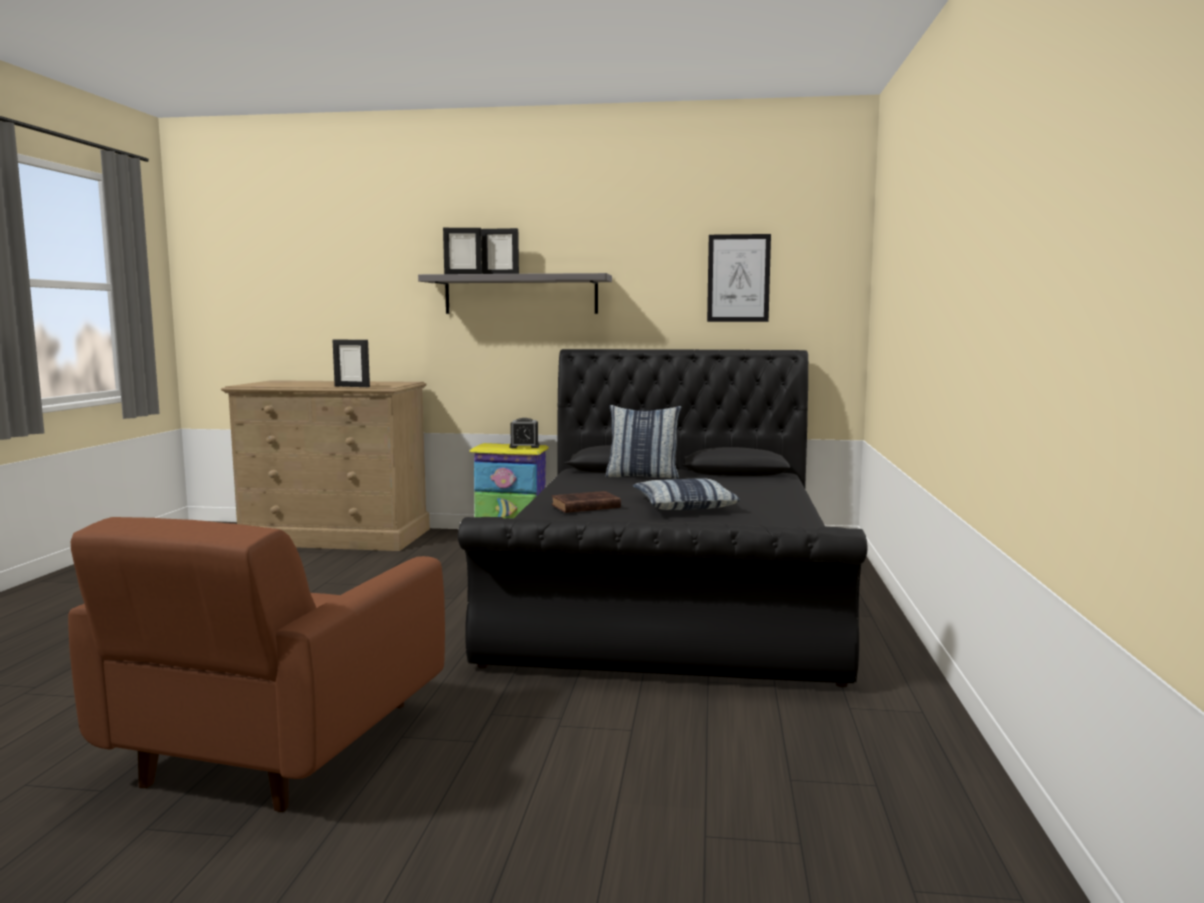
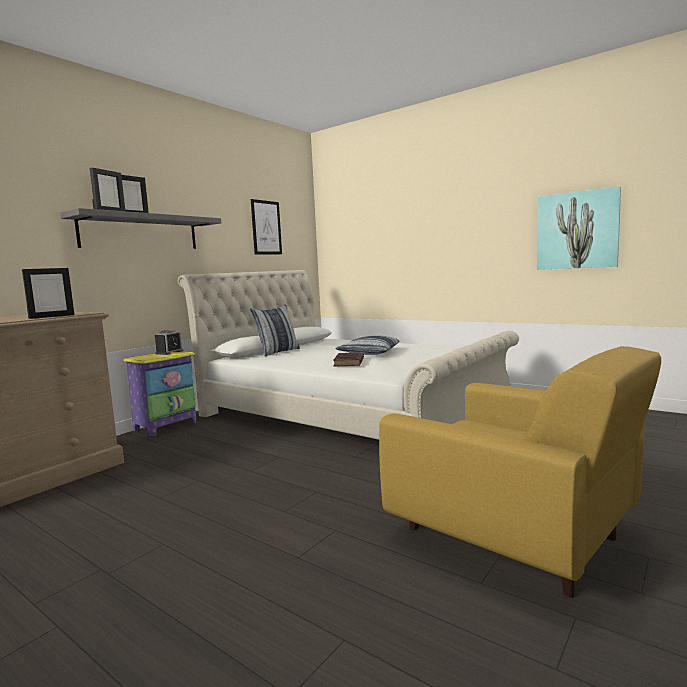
camera: 60 degrees left, 0 degrees up
brown armchair [68,517,445,812] -> yellow armchair [379,346,661,598]
black bed [458,349,868,687] -> beige bed [178,270,519,440]
none -> picture [537,186,621,270]

